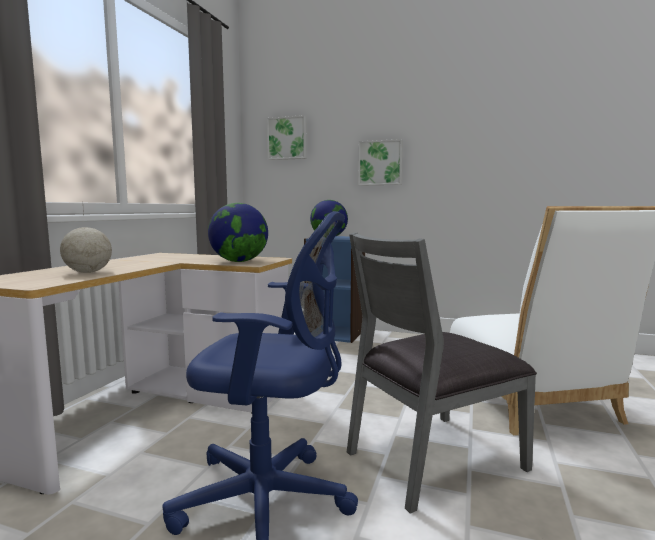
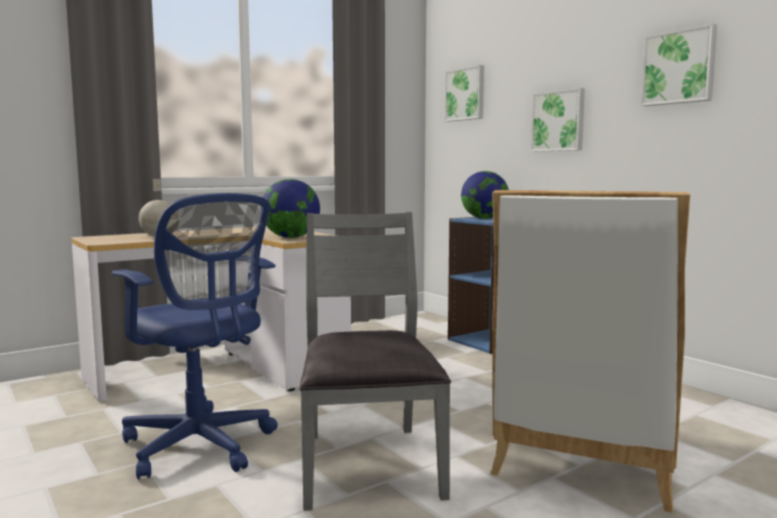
camera: 35 degrees right, 0 degrees up
grey chair [347,232,537,514] -> grey chair turned 75 degrees clockwise [299,212,451,511]
none -> picture [641,24,717,106]

